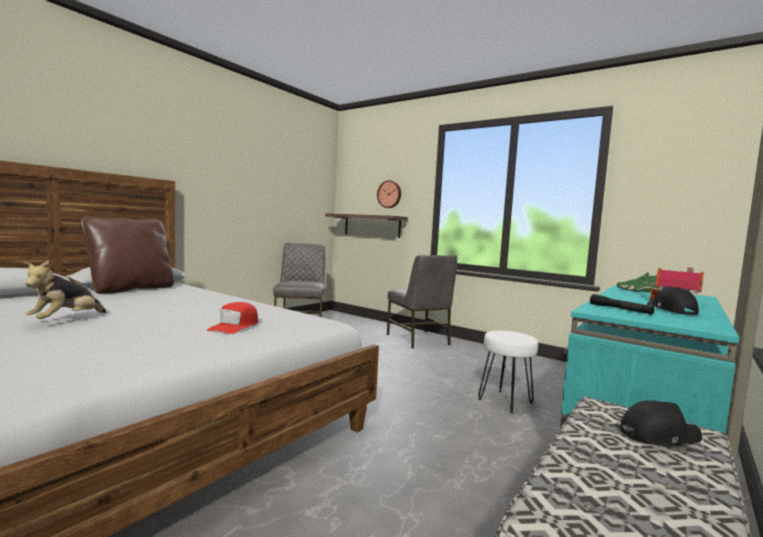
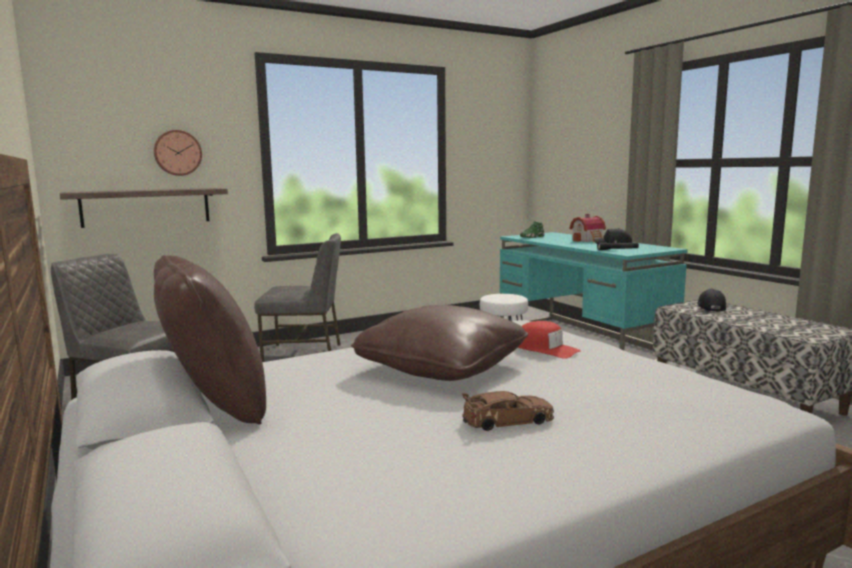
camera: 65 degrees left, 5 degrees up
plush toy [23,260,106,319] -> brown toy car [462,391,554,431]
none -> brown pillow [351,305,528,381]

